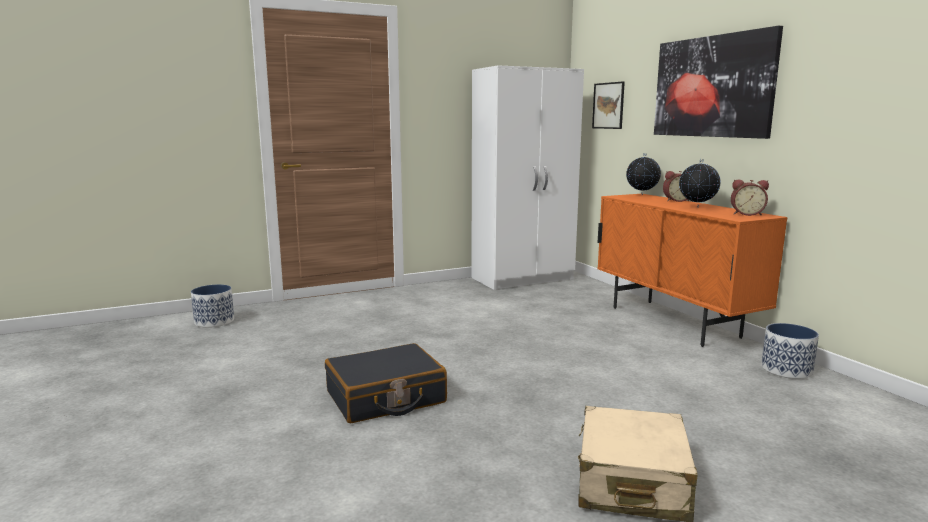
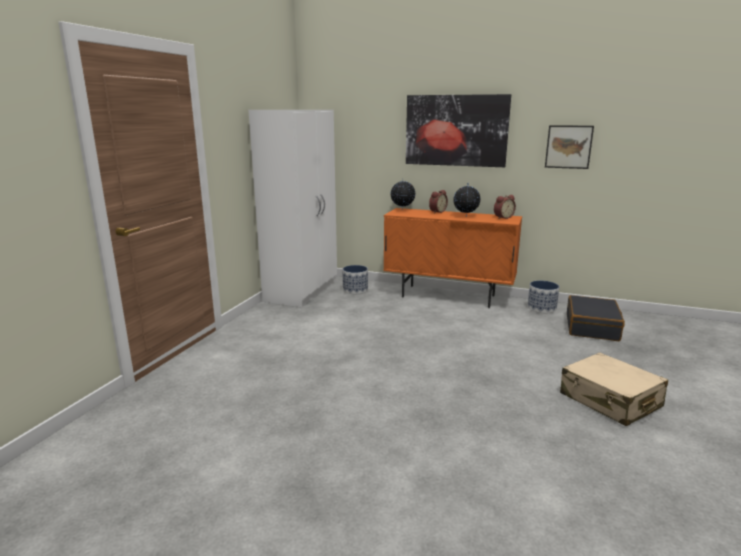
camera: 45 degrees left, 5 degrees up
planter [191,284,234,328] -> planter moved to [343,265,368,294]
black suitcase [325,343,447,423] -> black suitcase moved to [567,295,625,341]
picture [592,81,625,129] -> picture moved to [545,125,594,169]

